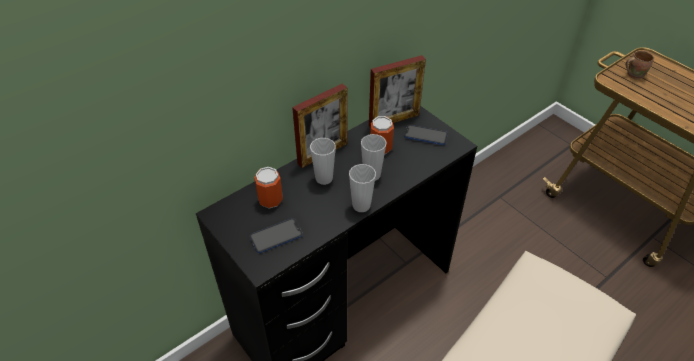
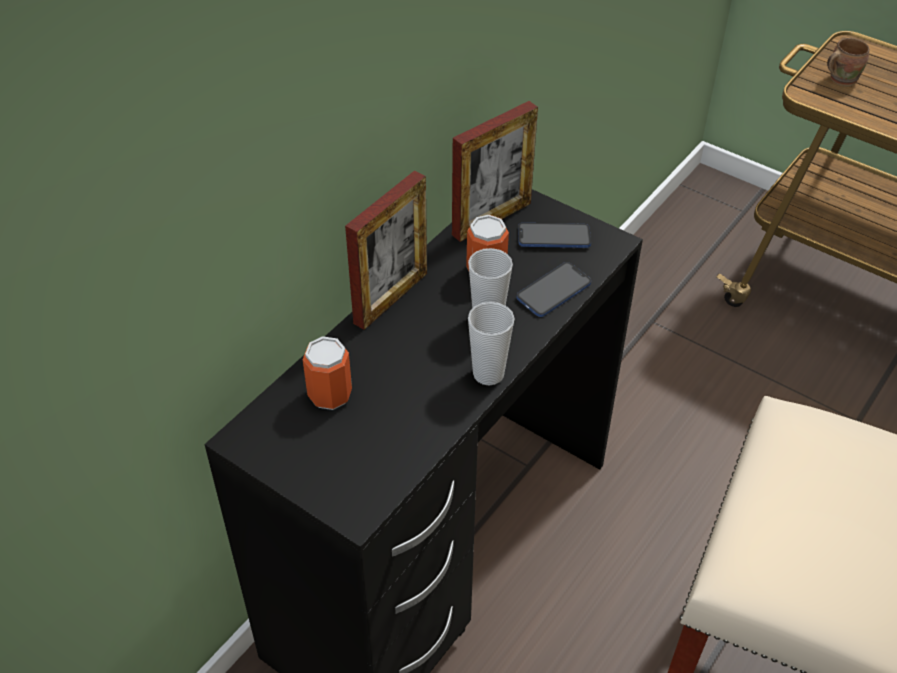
camera: 15 degrees left, 0 degrees up
phone [250,218,302,253] -> phone moved to [517,262,591,317]
cup [310,138,336,185] -> none

